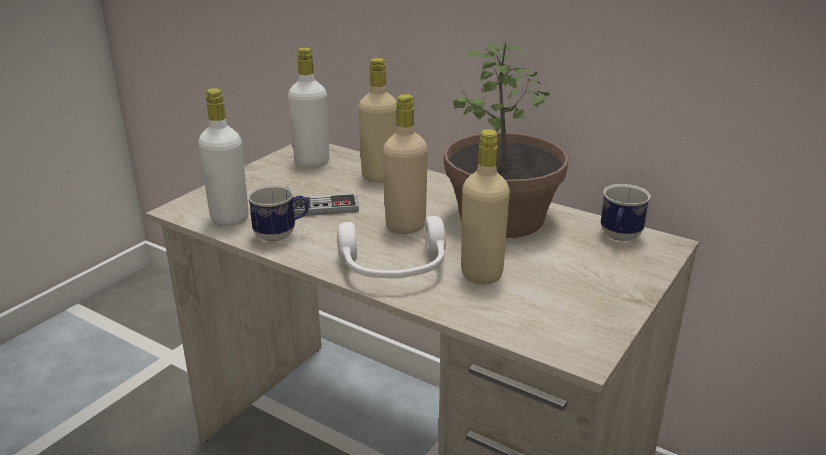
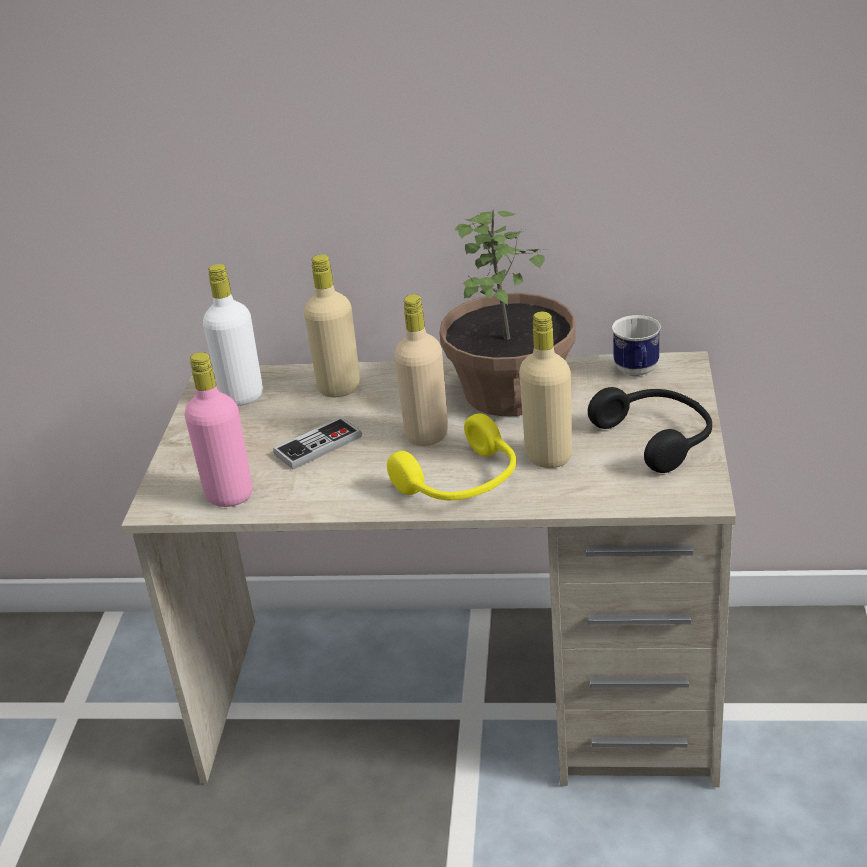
camera: 25 degrees left, 5 degrees up
white bottle [198,88,249,226] -> pink bottle [185,352,252,507]
mug [247,184,309,242] -> none
white headphones [337,216,446,278] -> yellow headphones [387,413,516,500]
none -> black headphones [588,387,712,473]

